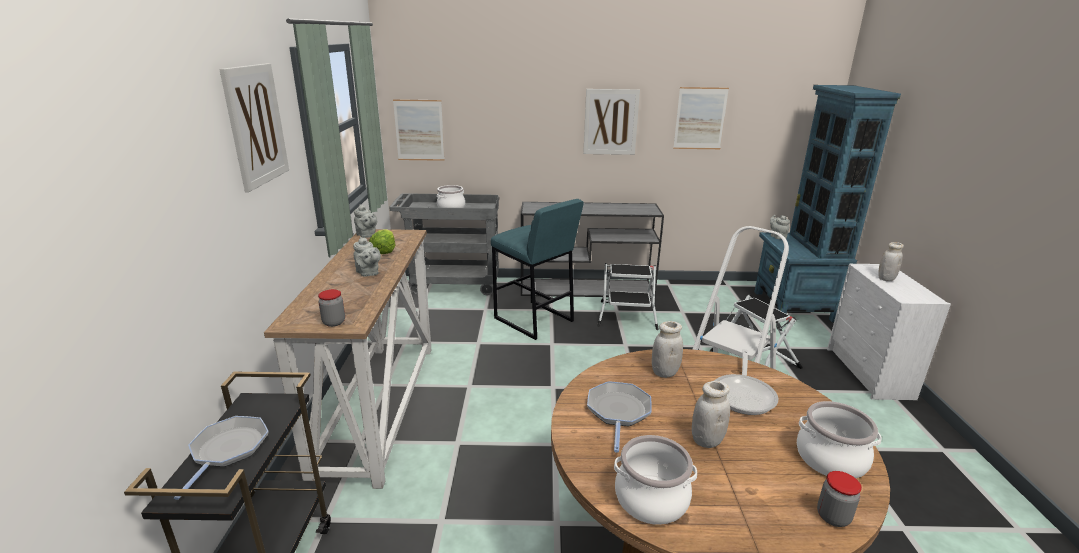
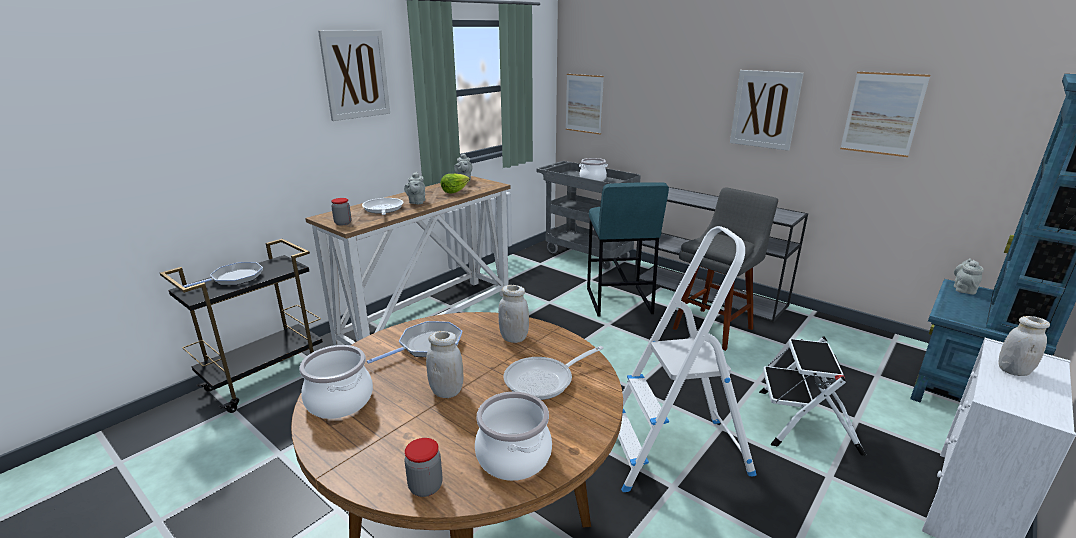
camera: 40 degrees right, 0 degrees up
step ladder [597,263,659,330] -> grey stool [673,188,778,351]
none -> frying pan [362,198,403,215]

